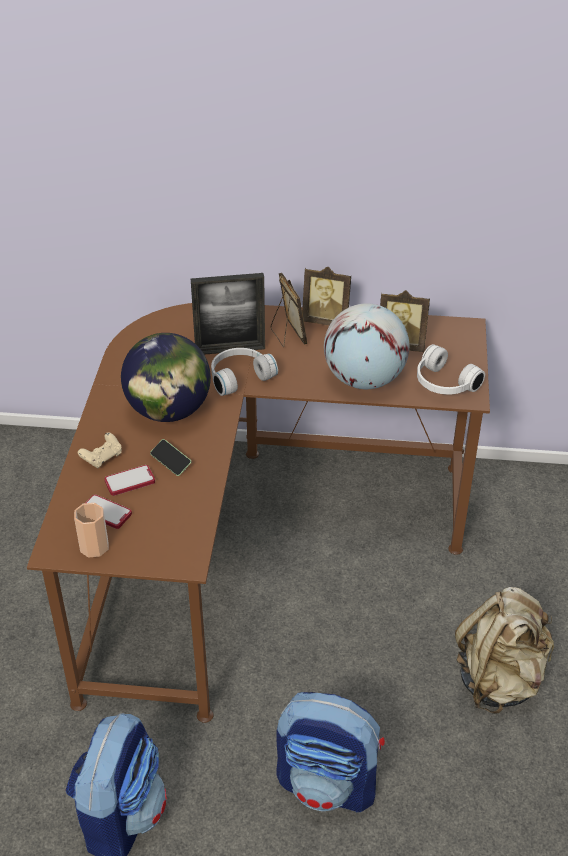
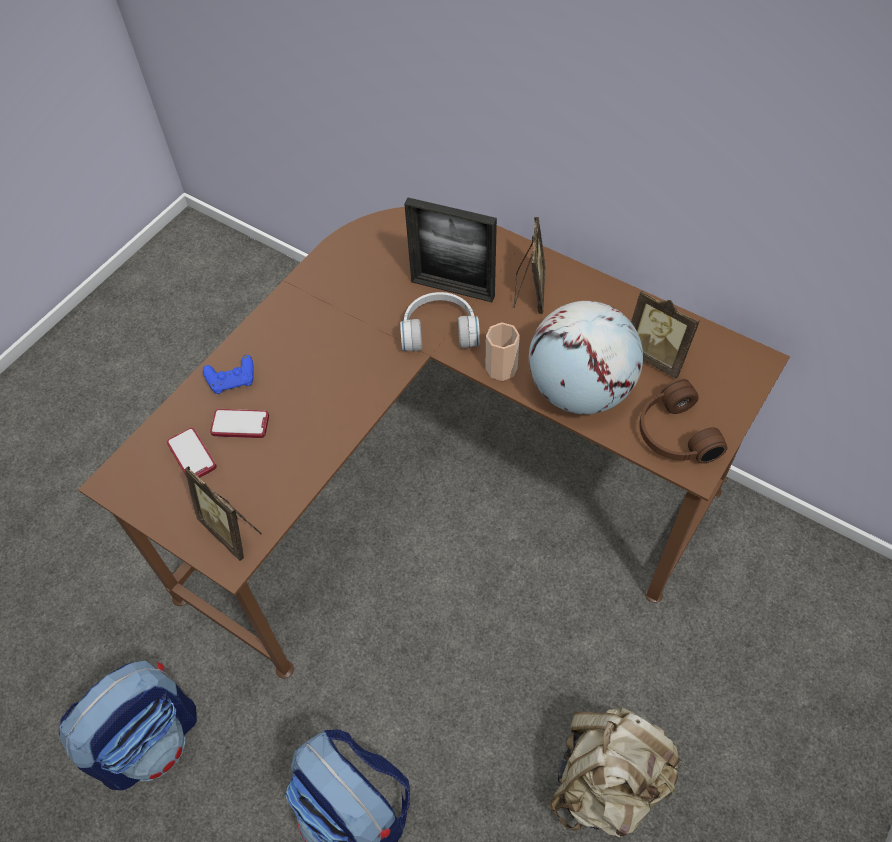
camera: 30 degrees right, 15 degrees up
cup [74,503,108,557] -> cup moved to [486,322,520,381]
beige game controller [78,432,122,469] -> blue game controller [203,355,254,394]
globe [121,333,211,422] -> none
phone [150,439,191,476] -> none
picture frame [302,267,351,326] -> picture frame moved to [185,466,262,561]
white headphones [417,344,485,395] -> brown headphones [639,379,728,464]

